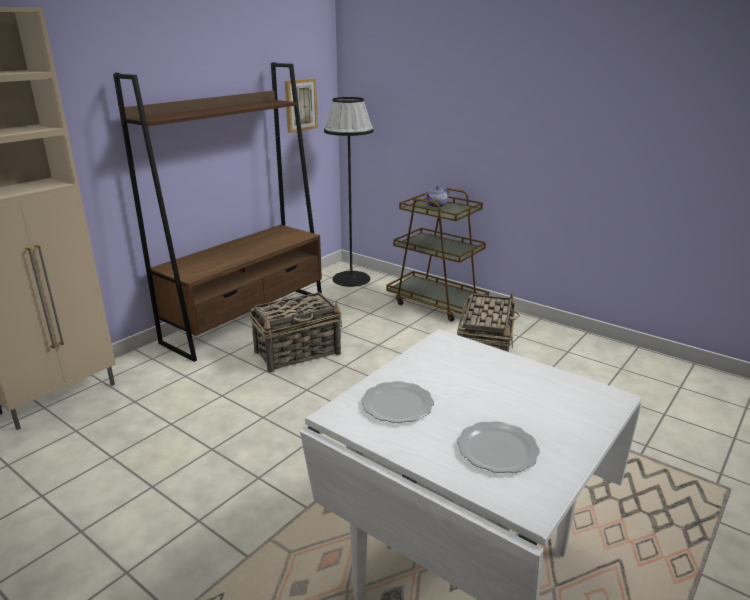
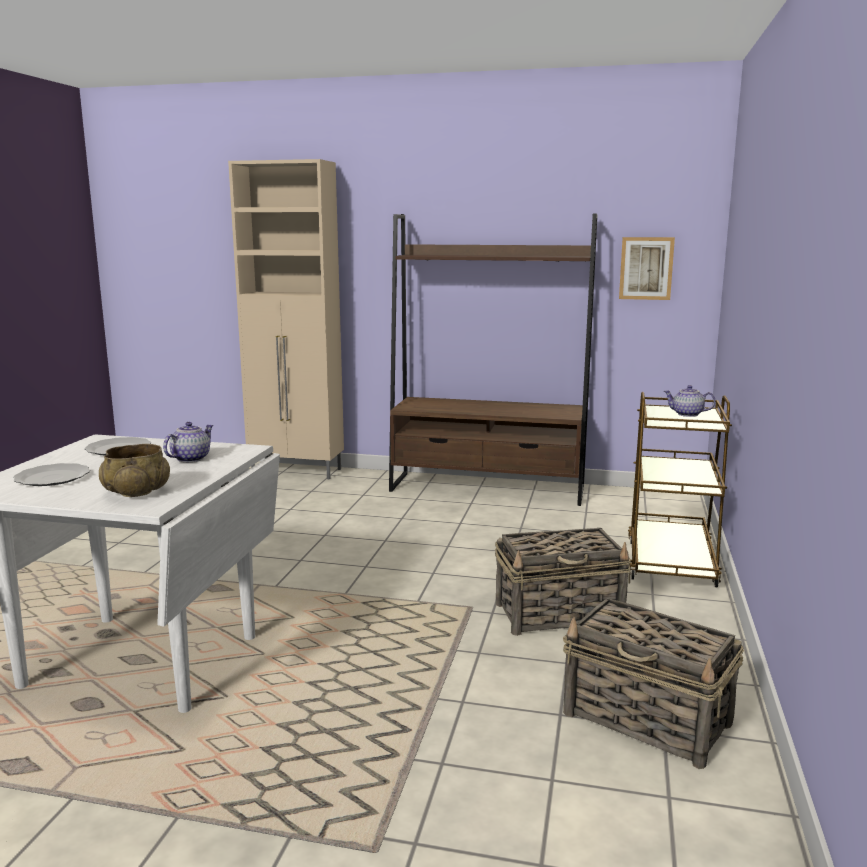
camera: 65 degrees right, 10 degrees down
basket [250,292,342,372] -> basket moved to [563,598,744,769]
black floor lamp [324,97,374,287] -> none
none -> beige bowl [99,444,170,497]
none -> teapot [163,422,214,462]

